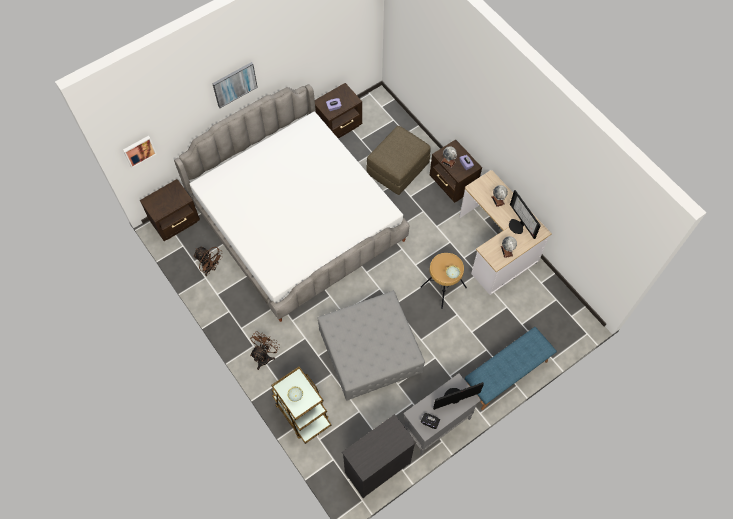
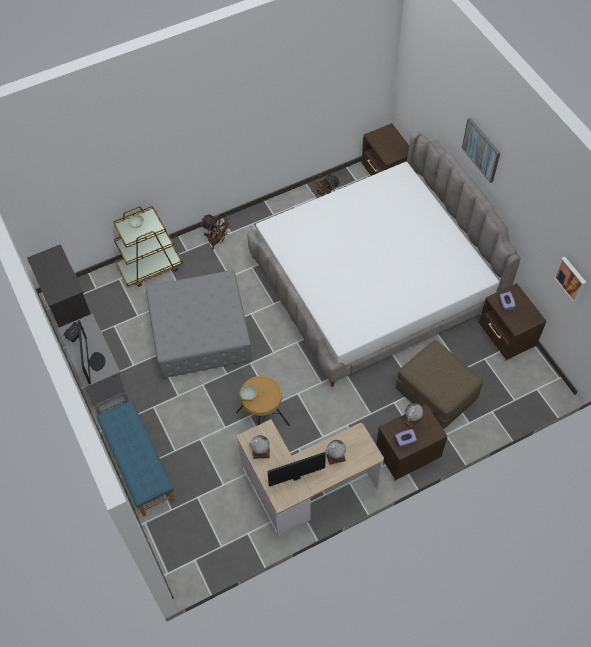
camera: 100 degrees right, 5 degrees down
picture [123,136,157,168] -> picture moved to [554,257,586,303]

